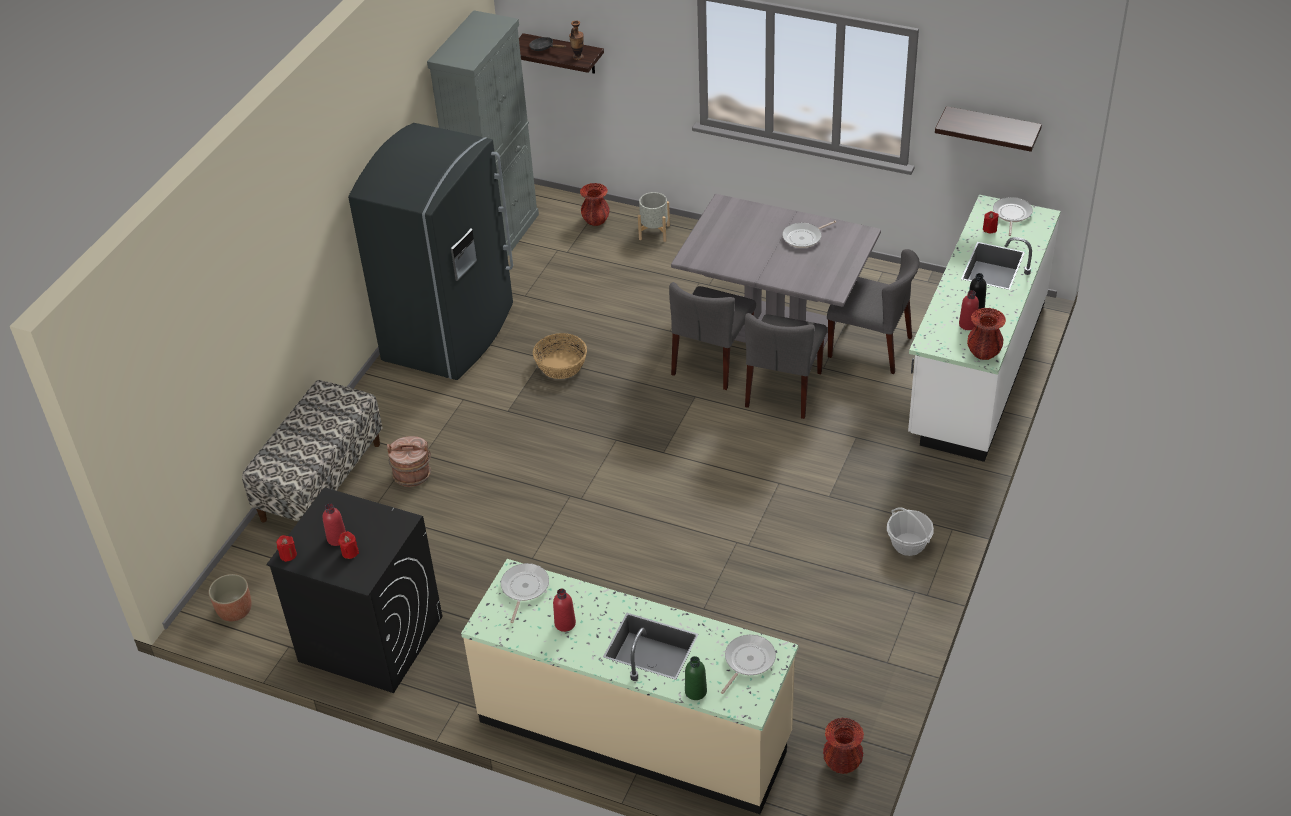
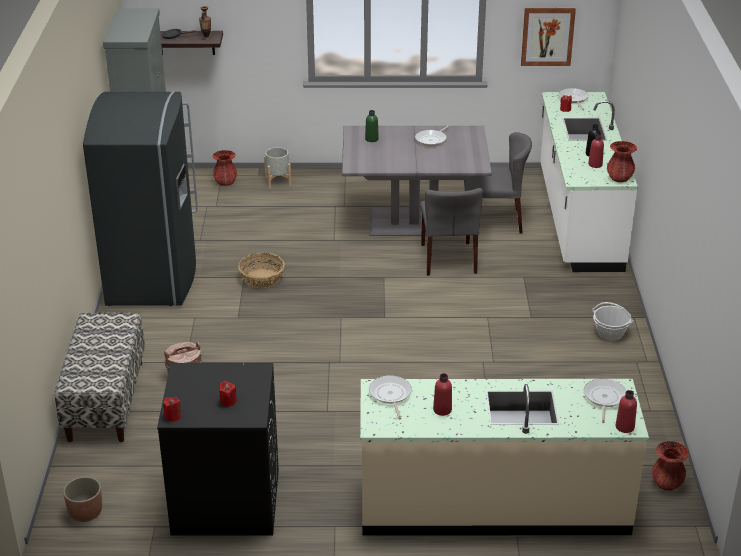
camera: 25 degrees left, 10 degrees down
red bottle [323,504,346,546] -> red bottle moved to [616,390,637,433]
grey chair [669,282,756,390] -> none
green bottle [685,656,707,700] -> green bottle moved to [365,110,379,142]
shelf [935,106,1042,152] -> picture [521,8,576,66]

